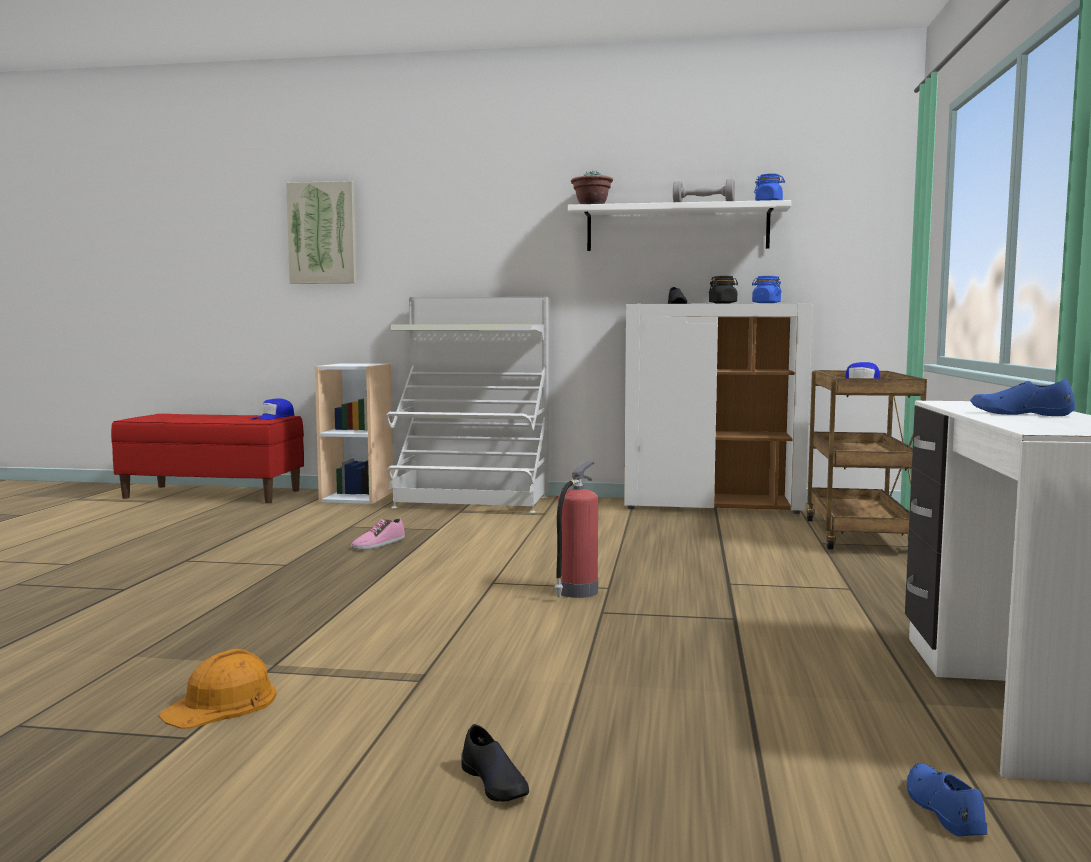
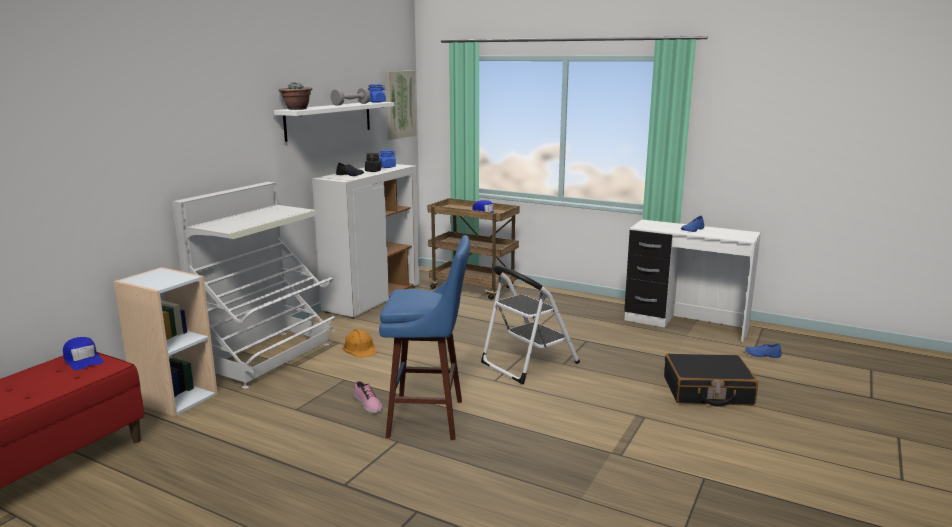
camera: 70 degrees left, 10 degrees up
orange hard hat [158,649,277,729] -> orange hard hat moved to [343,329,377,358]
picture [286,181,356,284] -> picture moved to [385,71,416,140]
black shoe [461,724,529,802] -> none
fire extinguisher [554,461,598,598] -> step ladder [481,265,580,384]
none -> blue stool [379,235,470,440]
none -> black suitcase [664,354,758,407]

